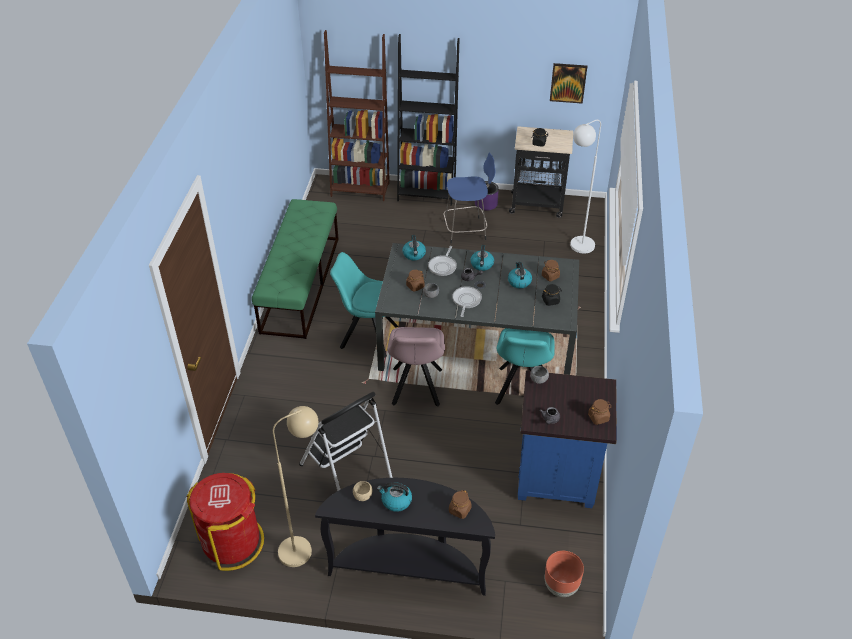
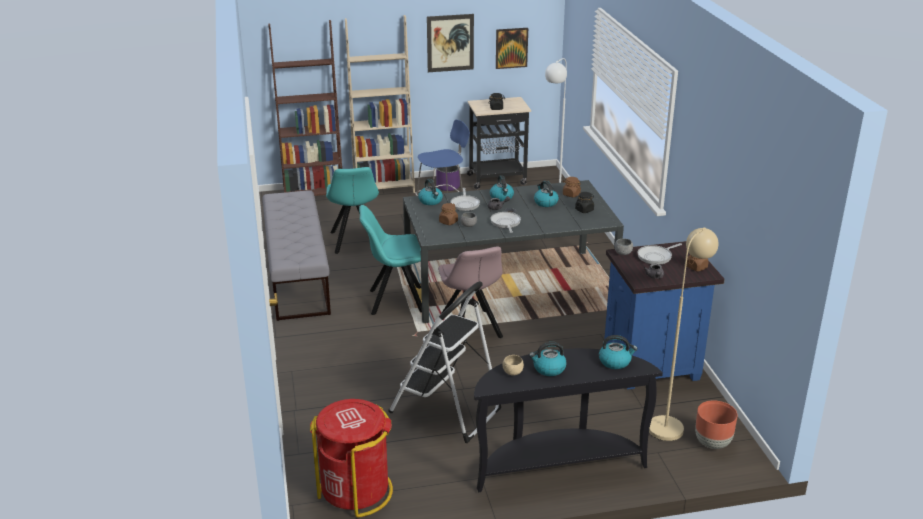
camera: 20 degrees left, 15 degrees down
green bench [252,199,339,339] -> grey bench [262,190,331,321]
beige floor lamp [273,406,318,567] -> beige floor lamp moved to [649,227,719,441]
black bookcase [397,34,460,206] -> beige bookcase [345,15,415,193]
brown jar [449,490,472,519] -> kettle [599,335,638,369]
turquoise chair [495,328,555,405] -> turquoise chair moved to [326,167,379,254]
none -> picture [427,14,474,72]
none -> frying pan [638,243,682,265]

